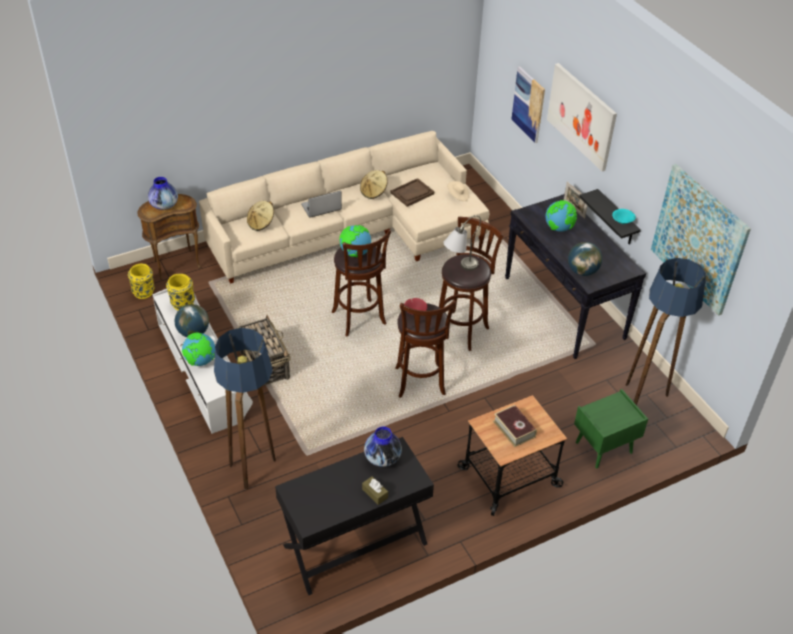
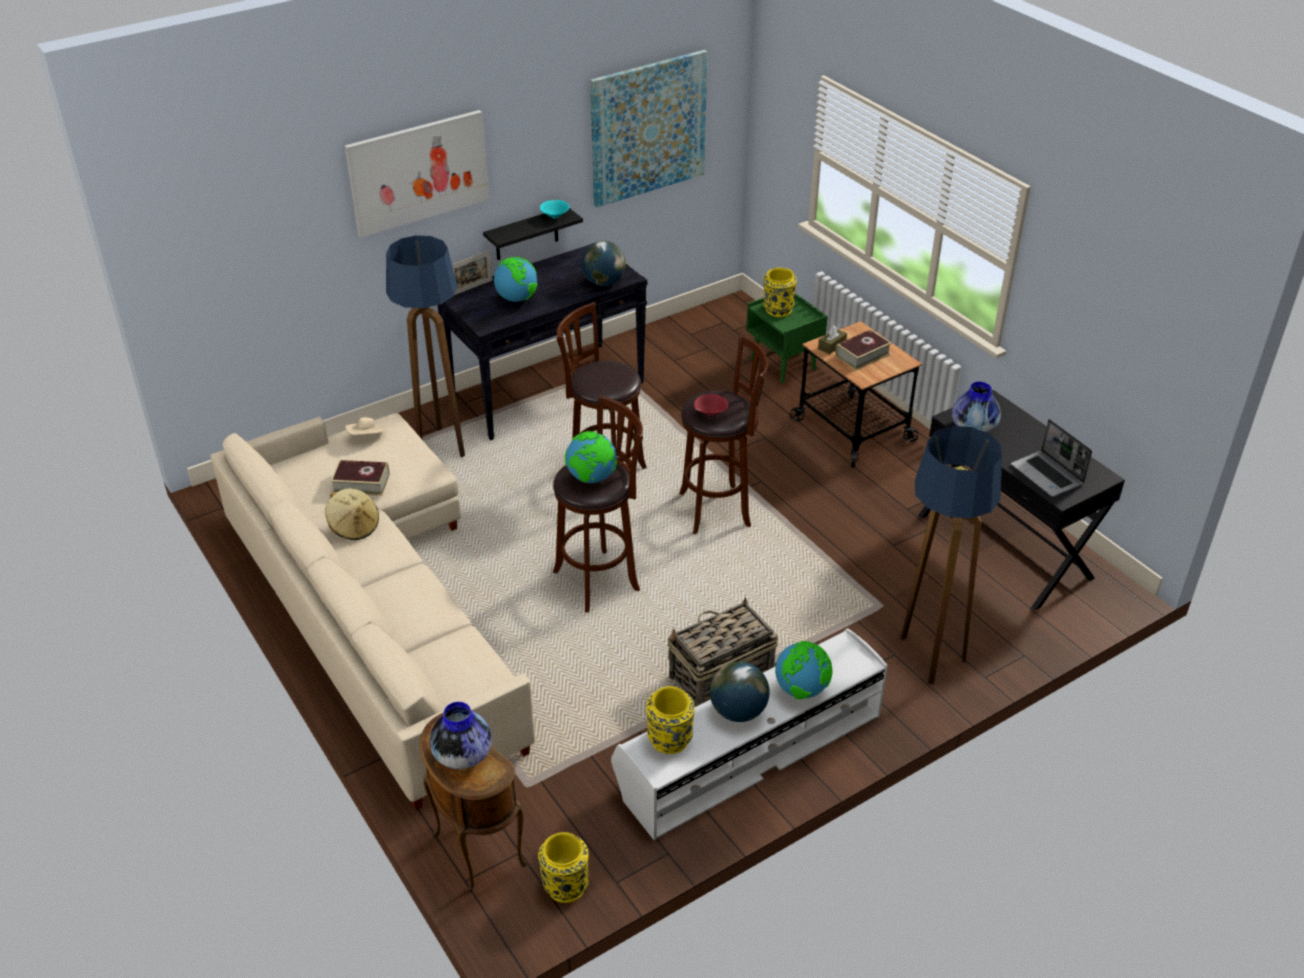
camera: 95 degrees left, 5 degrees down
beige hat [247,201,274,231] -> none
laptop [301,191,342,217] -> laptop moved to [1011,419,1092,497]
brown tissue box [362,476,388,505] -> brown tissue box moved to [818,325,847,354]
brown tray [391,178,434,207] -> book [331,460,390,496]
grey table lamp [443,215,481,271] -> none
picture [511,66,545,143] -> none
floor lamp [626,258,706,405] -> floor lamp moved to [386,235,465,457]
none -> yellow vase [763,268,797,317]

